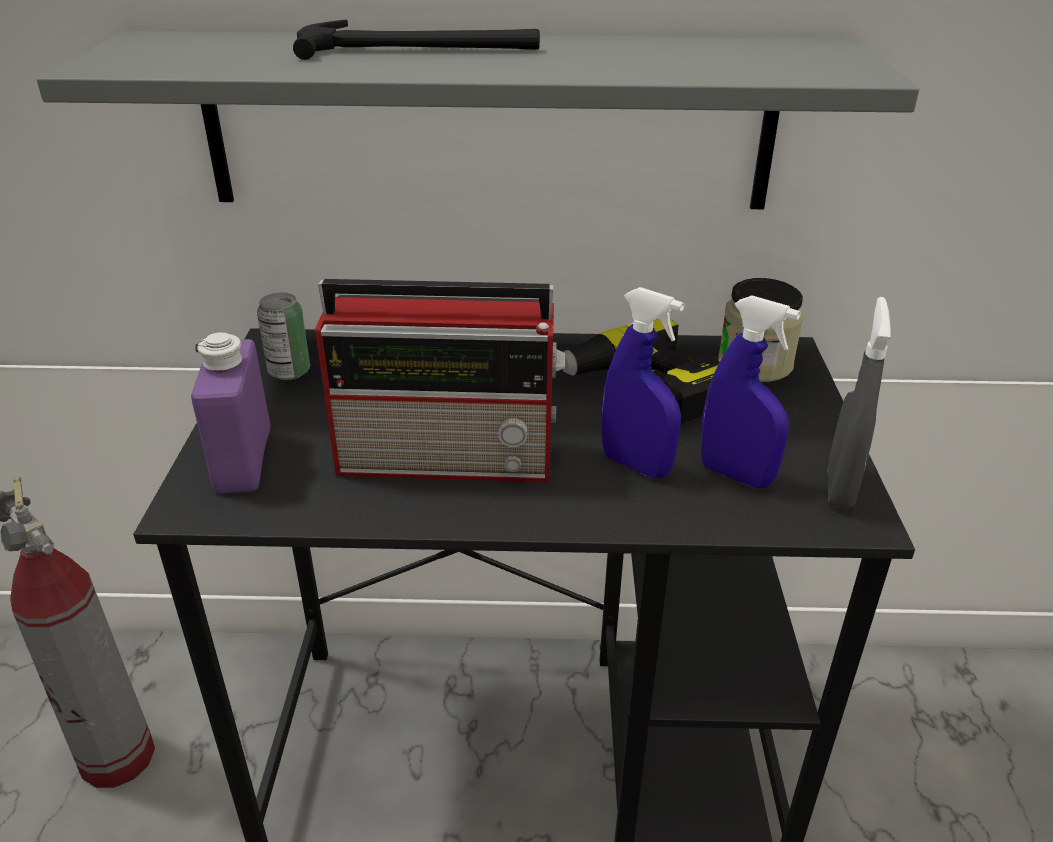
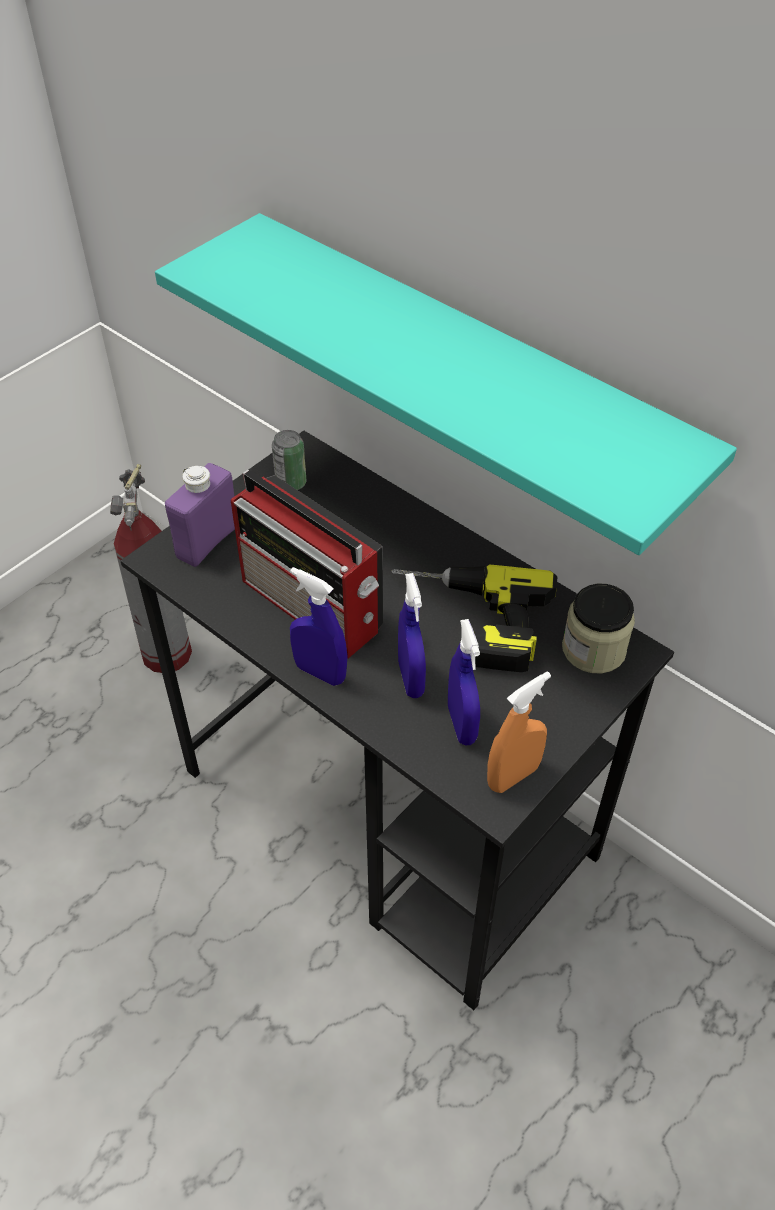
camera: 40 degrees right, 15 degrees up
grey shelf [37,31,919,209] -> turquoise shelf [155,213,737,555]
hammer [293,20,540,60] -> none
grey spray bottle [828,297,891,509] -> orange spray bottle [487,672,551,793]
none -> blue spray bottle [290,567,348,686]

